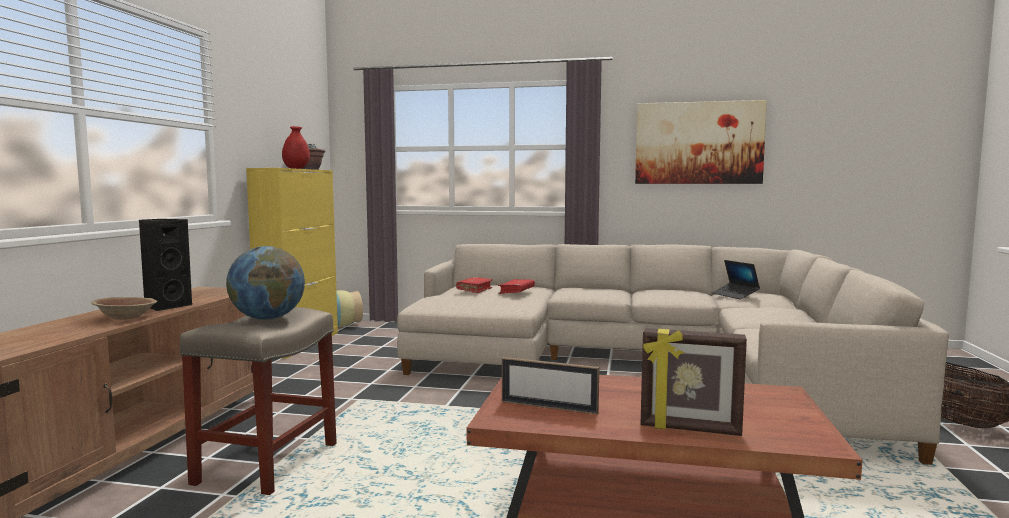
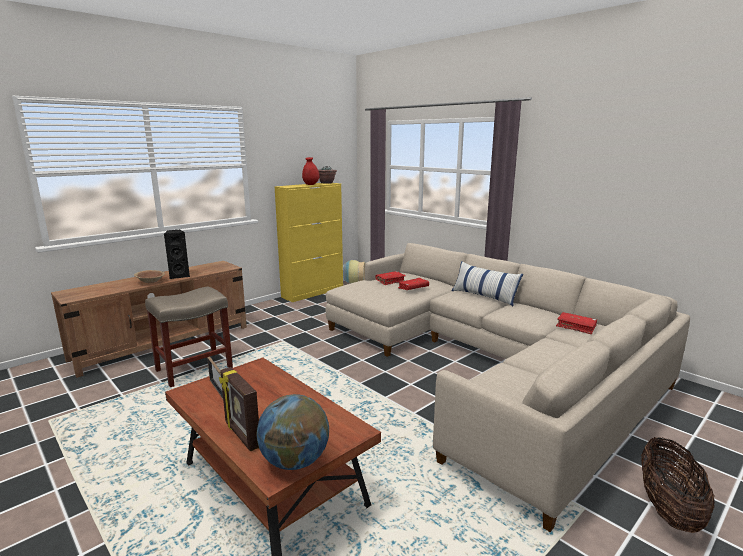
camera: 35 degrees right, 10 degrees up
globe [226,246,305,320] -> globe moved to [257,394,329,470]
picture [635,100,767,184] -> none
laptop [712,260,760,300] -> red book [556,312,597,334]
none -> pillow [452,261,523,306]

